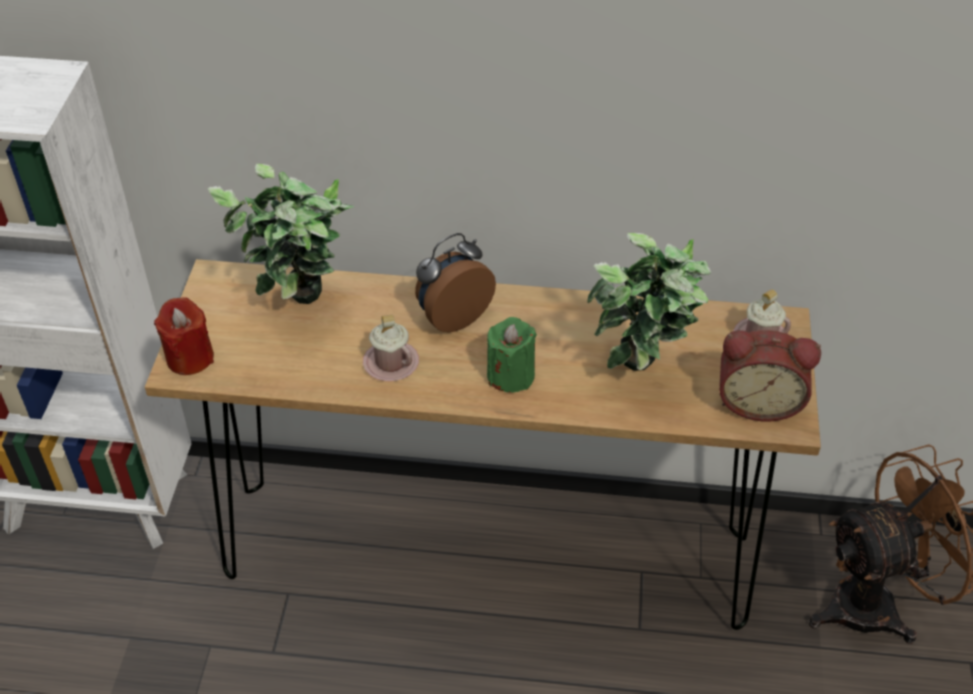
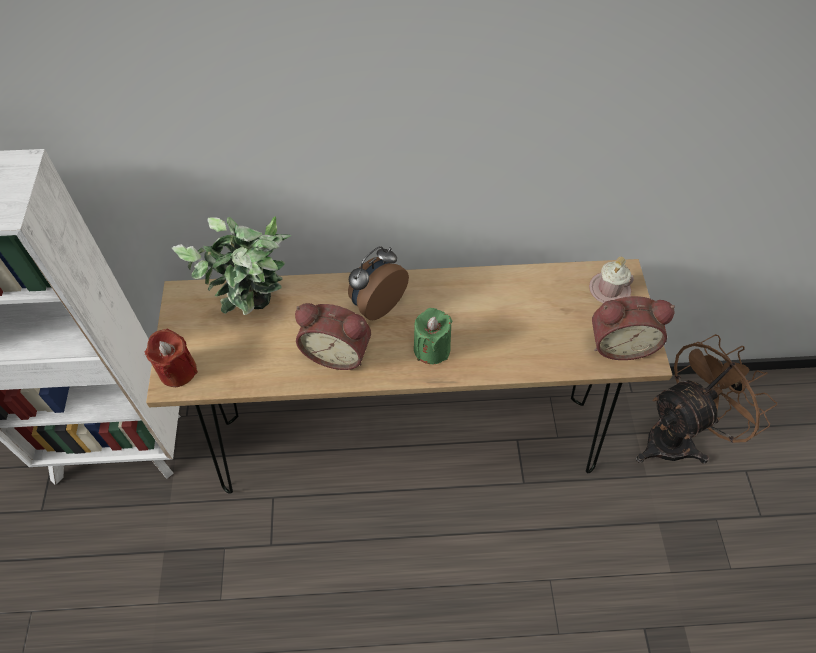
camera: 10 degrees left, 10 degrees up
pink mug [363,314,419,381] -> alarm clock [295,303,371,370]
potted plant [587,233,711,371] -> none

